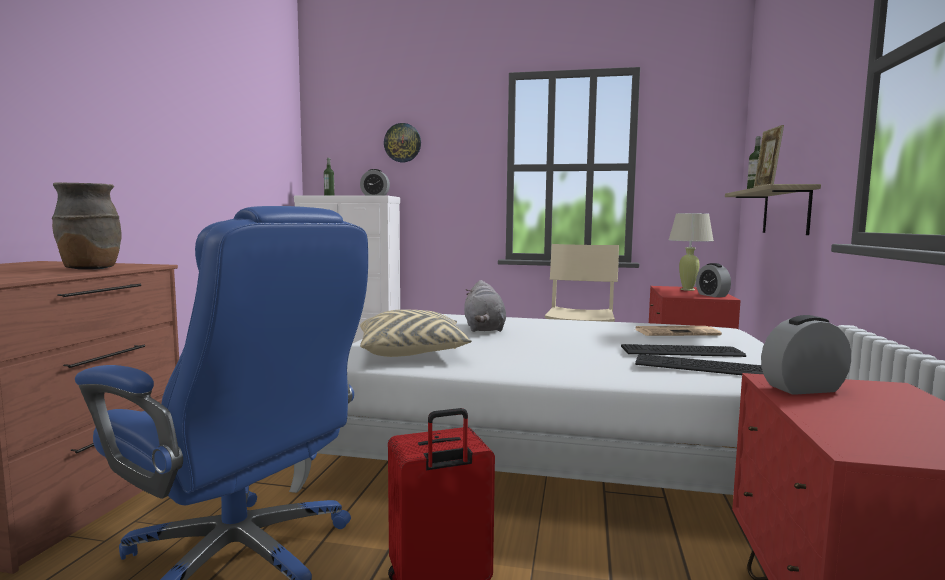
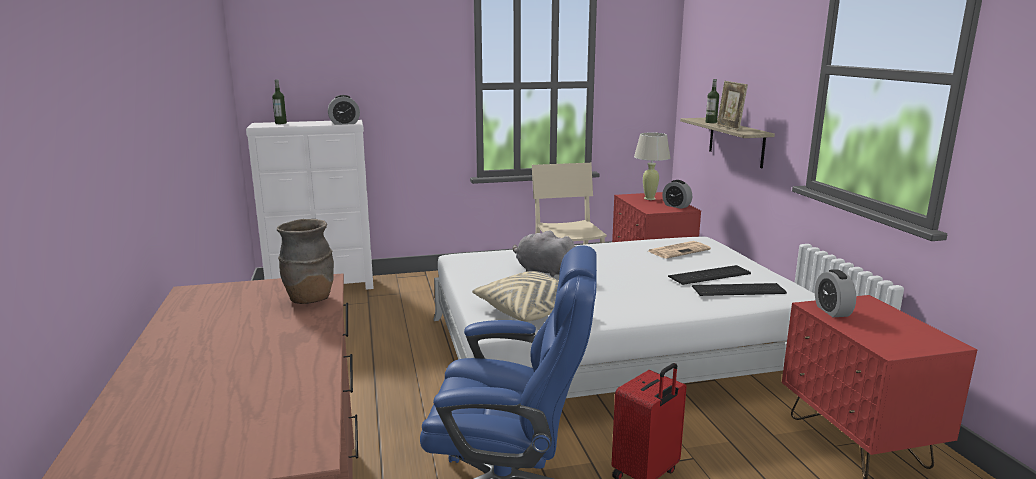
camera: 25 degrees left, 10 degrees up
wall clock [384,123,421,162] -> none
grey plush toy [464,280,506,332] -> grey plush toy turned 150 degrees clockwise [513,231,576,277]
alarm clock [761,315,851,395] -> alarm clock turned 60 degrees counterclockwise [815,269,856,317]

